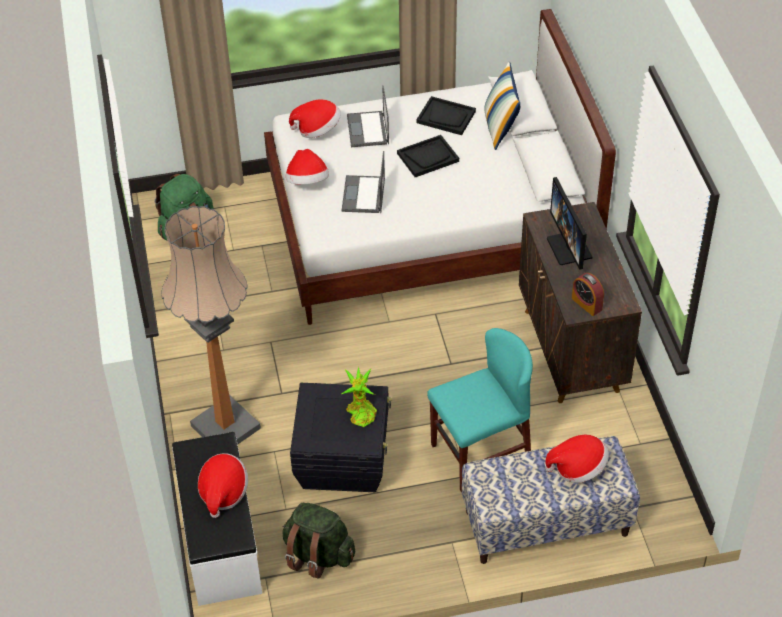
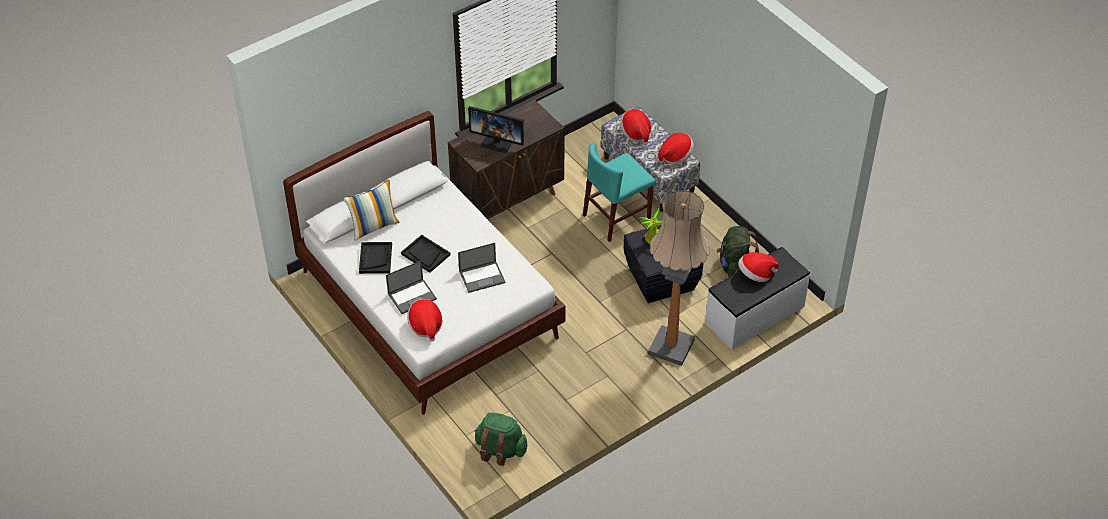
camera: 115 degrees left, 0 degrees up
hat [286,149,329,185] -> hat moved to [658,133,694,165]
turquoise chair [427,328,533,493] -> turquoise chair turned 75 degrees counterclockwise [583,143,656,242]
monitor [547,177,593,270] -> monitor turned 60 degrees clockwise [468,106,524,153]
alarm clock [572,273,604,316] -> none

